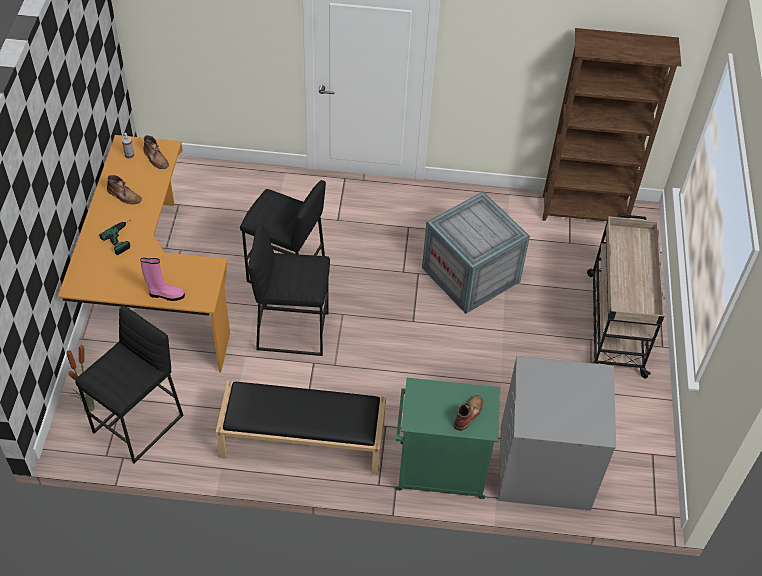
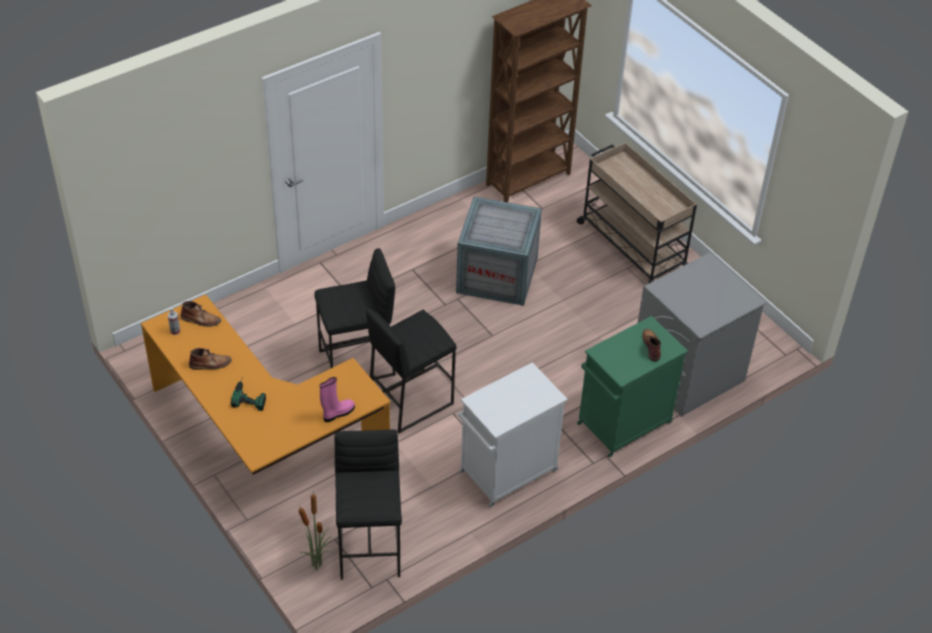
camera: 40 degrees left, 5 degrees down
black bench [216,381,386,475] -> white cabinet [458,362,568,508]

